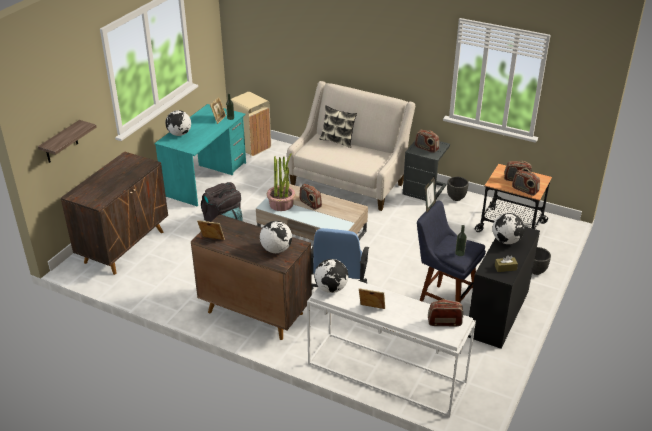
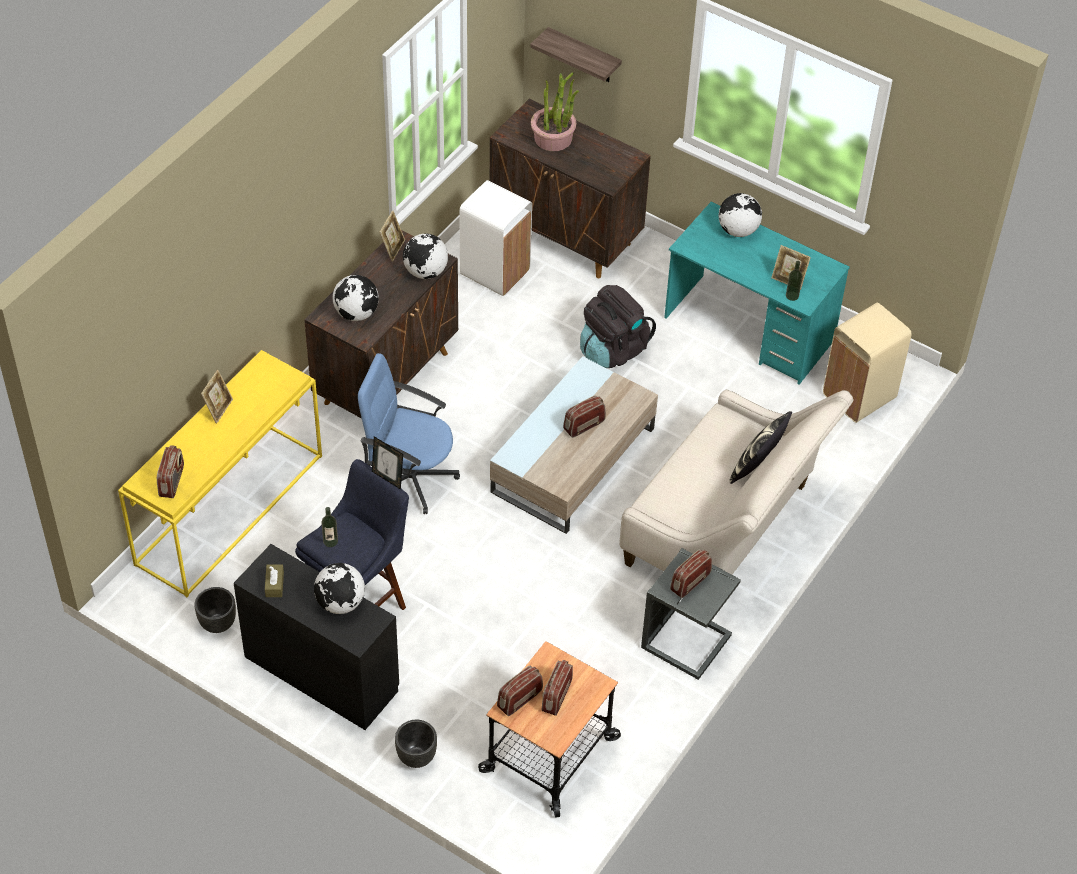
camera: 95 degrees right, 15 degrees up
potted plant [267,153,295,211] -> potted plant moved to [531,72,579,151]
white console table [307,278,476,418] -> yellow console table [118,350,322,597]
globe [314,259,348,293] -> globe moved to [403,234,448,279]
black planter [447,177,469,201] -> black planter moved to [195,587,236,633]
none -> white trash can [460,180,532,296]

